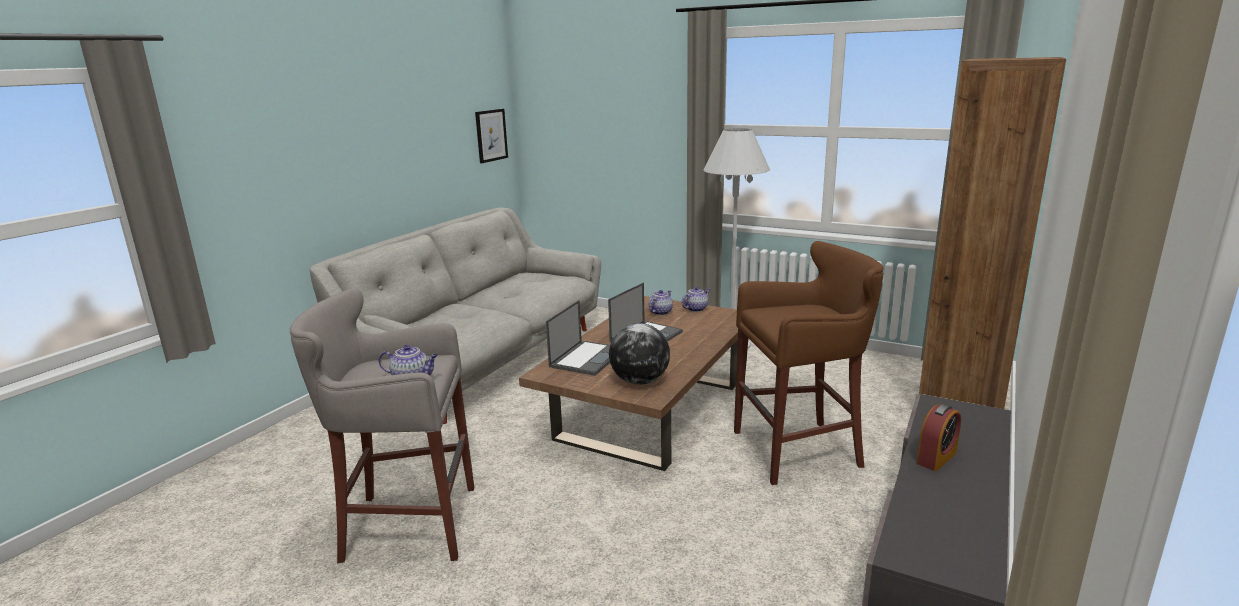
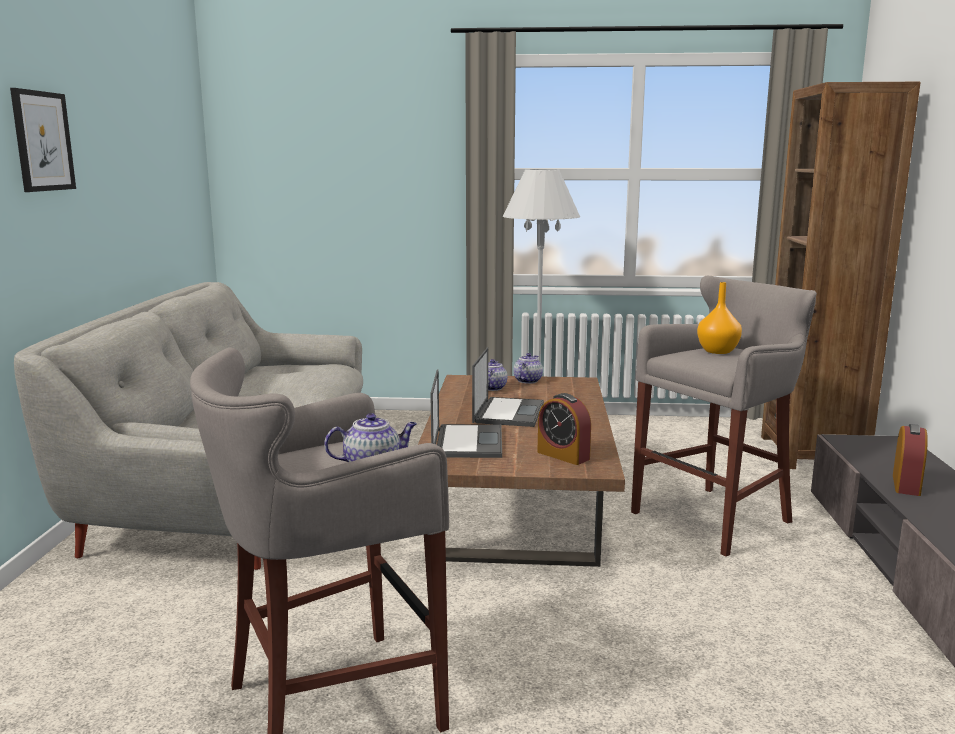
camera: 25 degrees left, 5 degrees down
picture [475,109,508,163] -> picture moved to [10,88,76,192]
globe [609,323,670,385] -> alarm clock [537,393,591,465]
brown stool [734,241,883,485] -> grey stool [631,276,817,557]
none -> orange vase [697,282,742,354]

